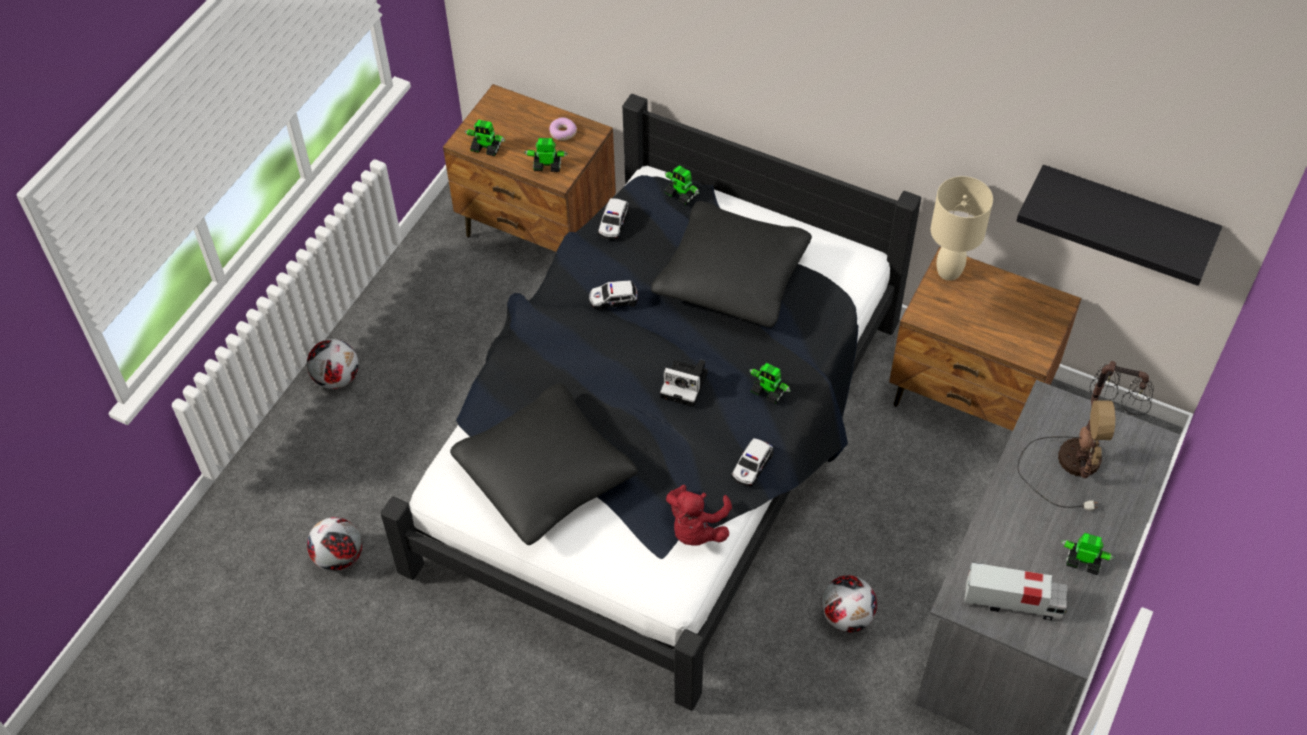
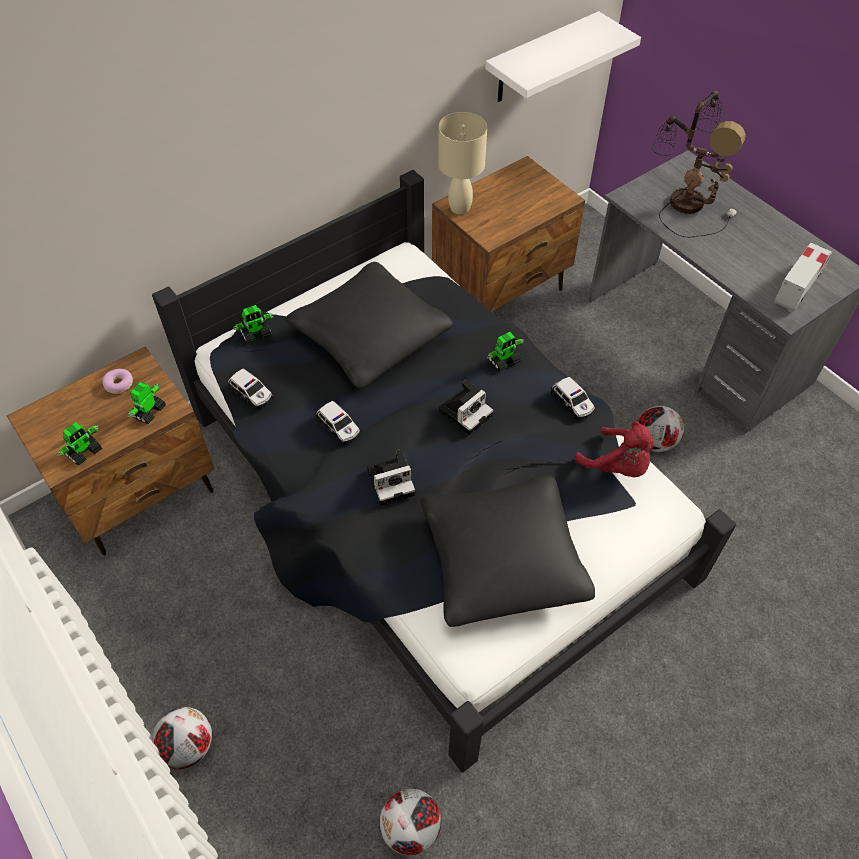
camera: 65 degrees left, 0 degrees up
toy car [589,280,638,310] -> toy car turned 60 degrees counterclockwise [316,401,361,444]
black shelf [1017,165,1222,286] -> white shelf [485,11,641,102]
toy robot [1061,533,1114,575] -> none
none -> camera [367,449,415,505]

